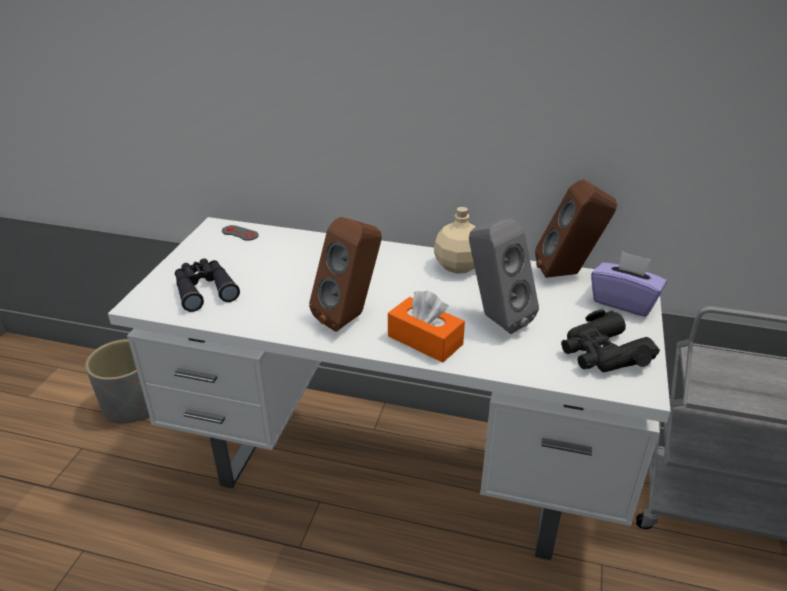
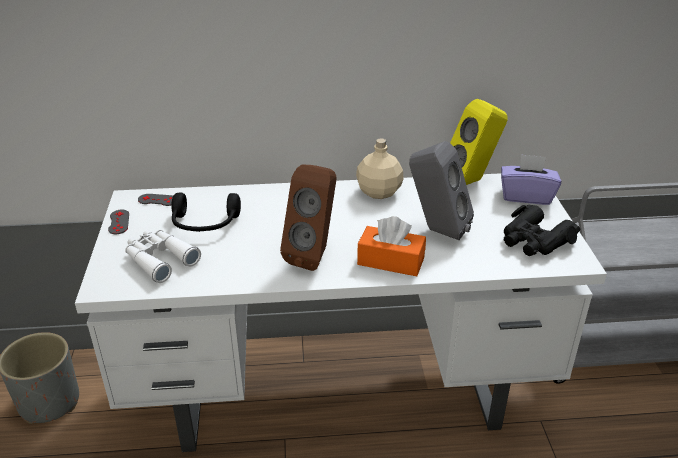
camera: 20 degrees left, 0 degrees up
black binoculars [175,258,240,312] -> white binoculars [125,230,201,283]
brown speaker [535,179,617,278] -> yellow speaker [450,99,508,185]
none -> grey game controller [108,210,129,234]
none -> black headphones [171,193,241,232]

